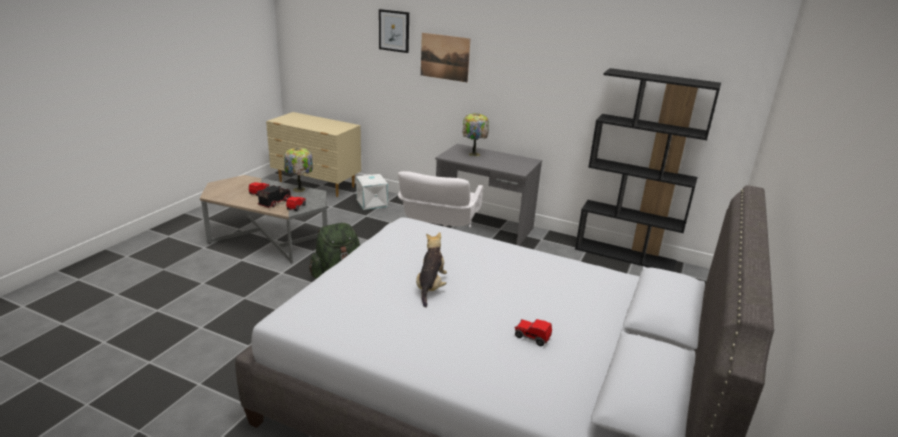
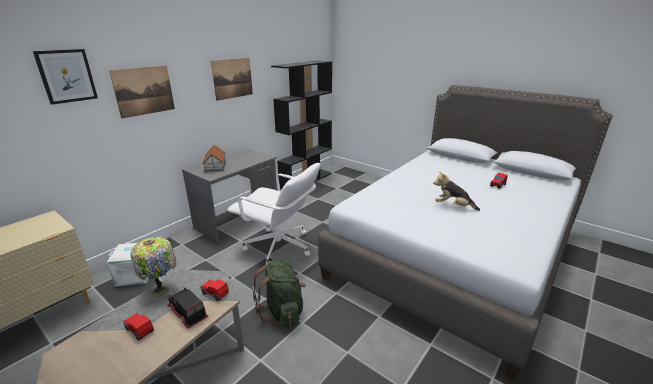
camera: 75 degrees left, 0 degrees up
table lamp [462,113,489,156] -> toy house [202,145,226,172]
none -> picture [211,58,253,101]

